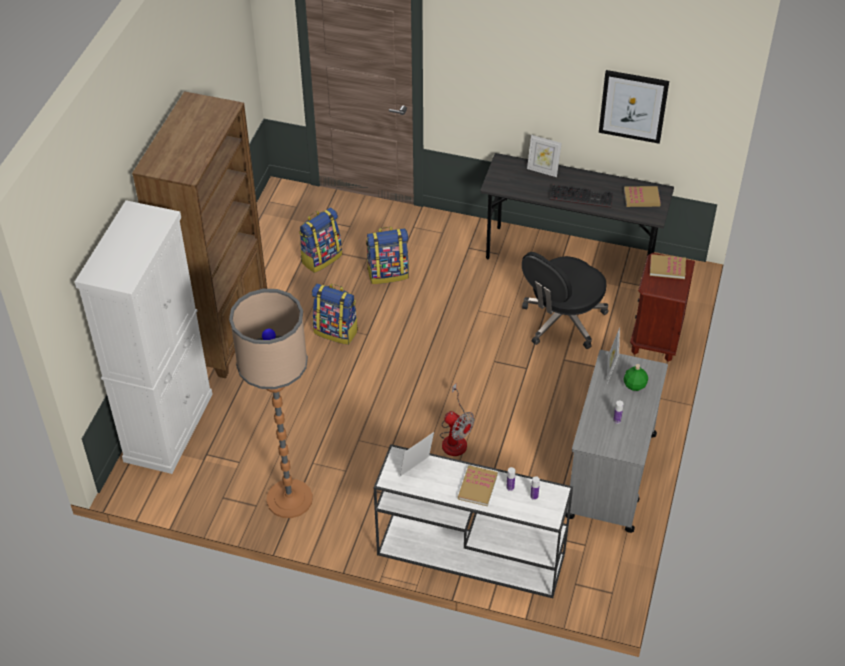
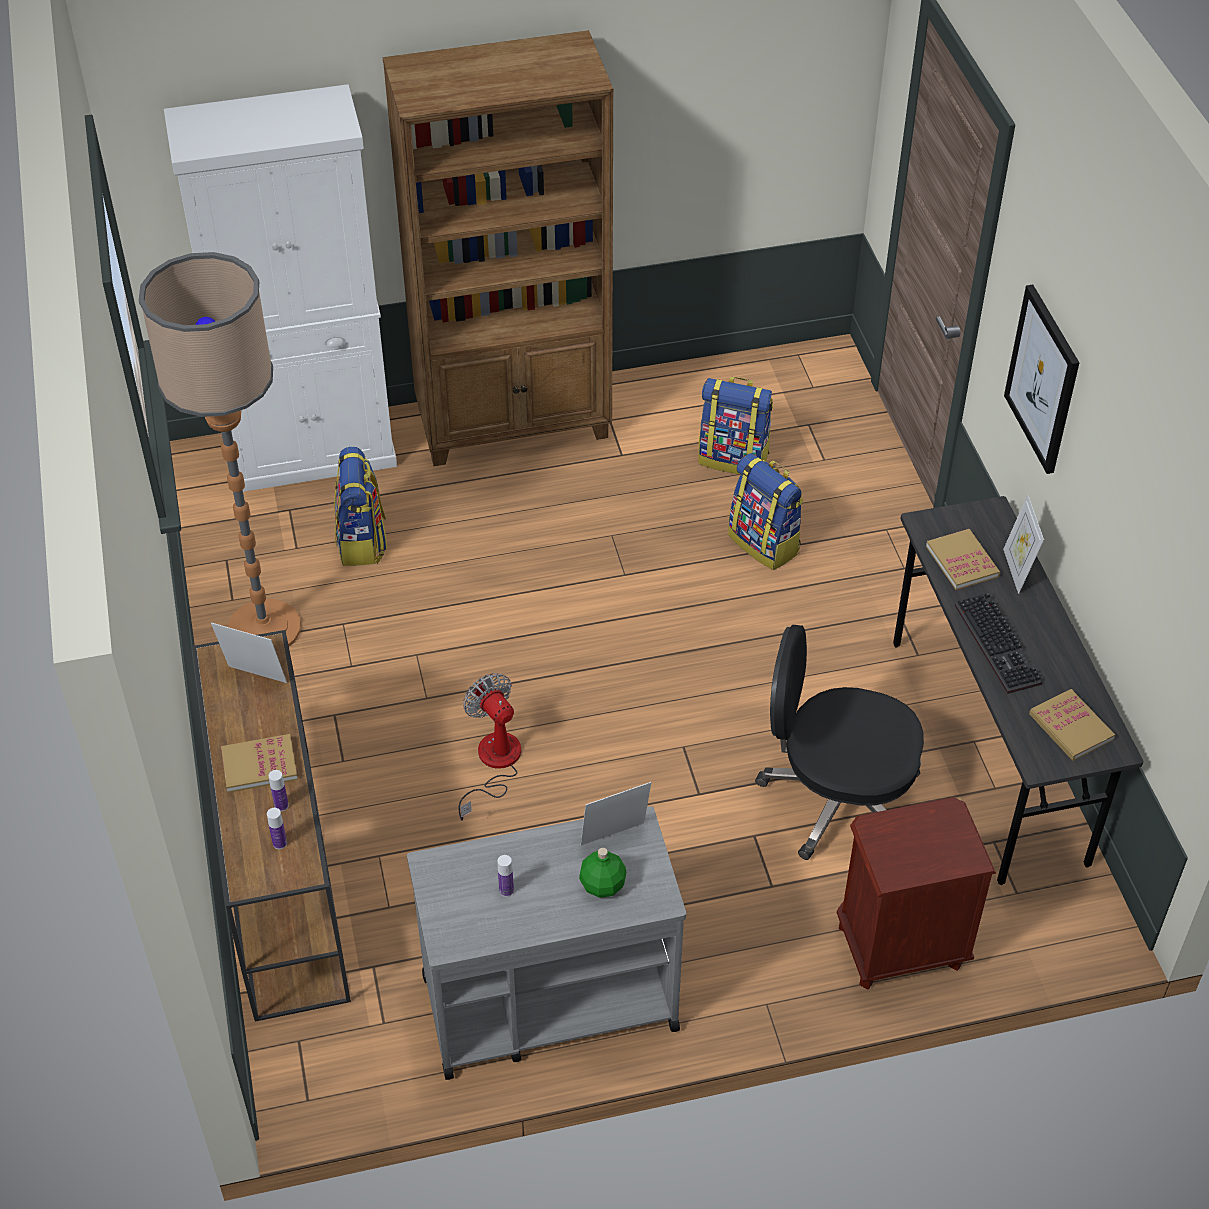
camera: 60 degrees right, 0 degrees up
backpack [312,283,358,345] -> backpack moved to [334,447,387,566]
white console table [374,444,573,598] -> brown console table [192,630,351,1022]
fan [440,383,475,456] -> fan turned 135 degrees clockwise [459,673,521,821]
picture [599,70,669,144] -> picture moved to [1004,285,1079,474]
book [650,254,686,279] -> book moved to [926,529,1000,590]

